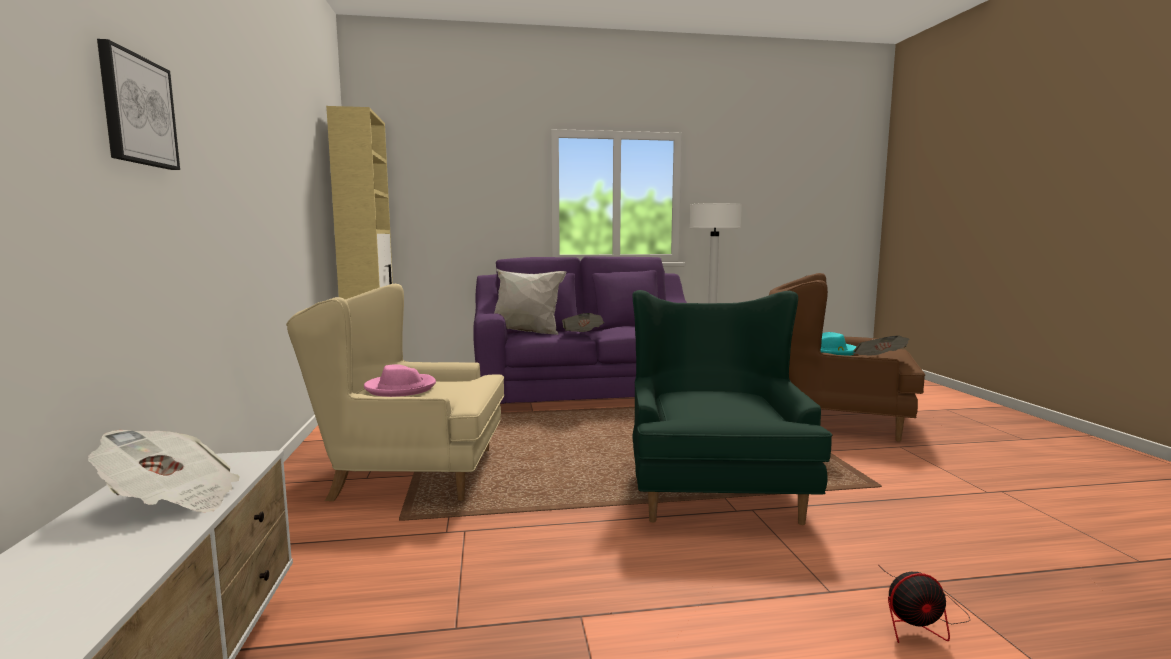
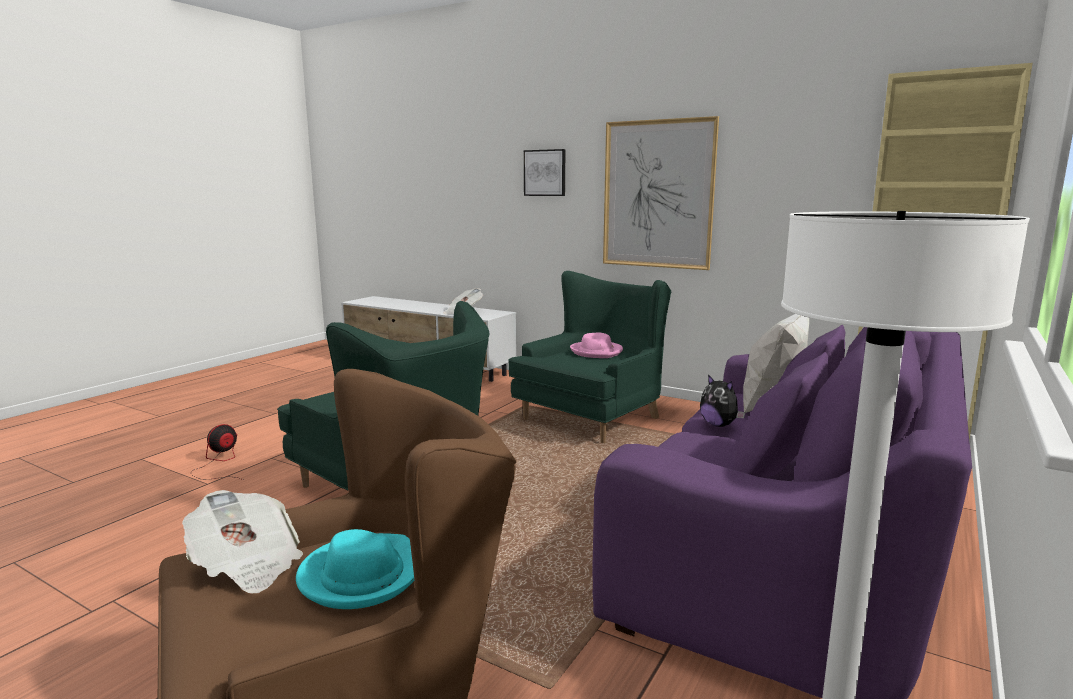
camera: 130 degrees right, 5 degrees up
beige armchair [286,284,504,501] -> green armchair [508,271,671,443]
newspaper [562,313,604,332] -> plush toy [700,374,745,427]
none -> picture [603,116,719,270]

